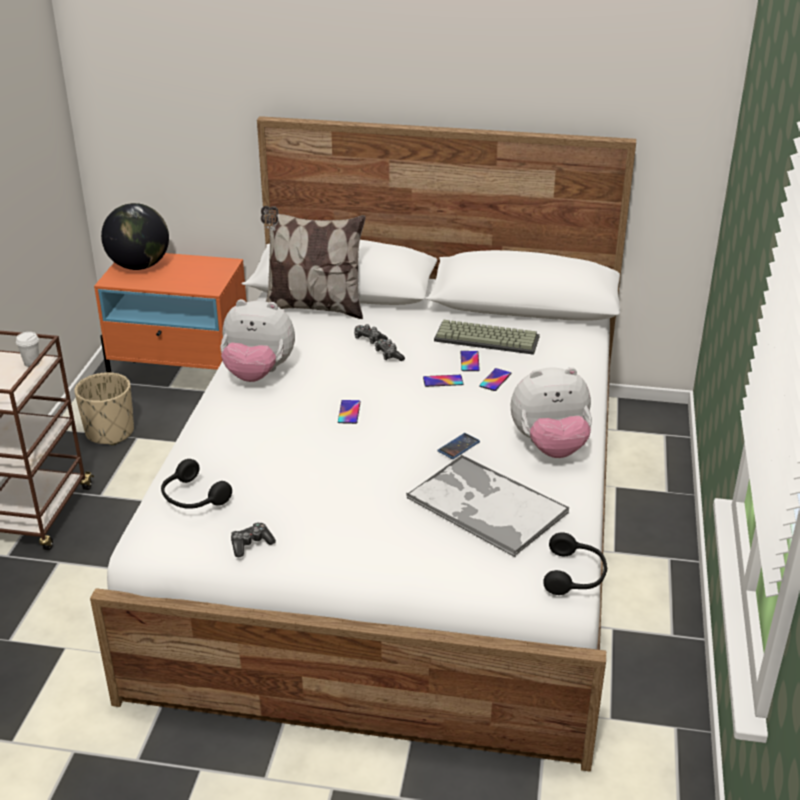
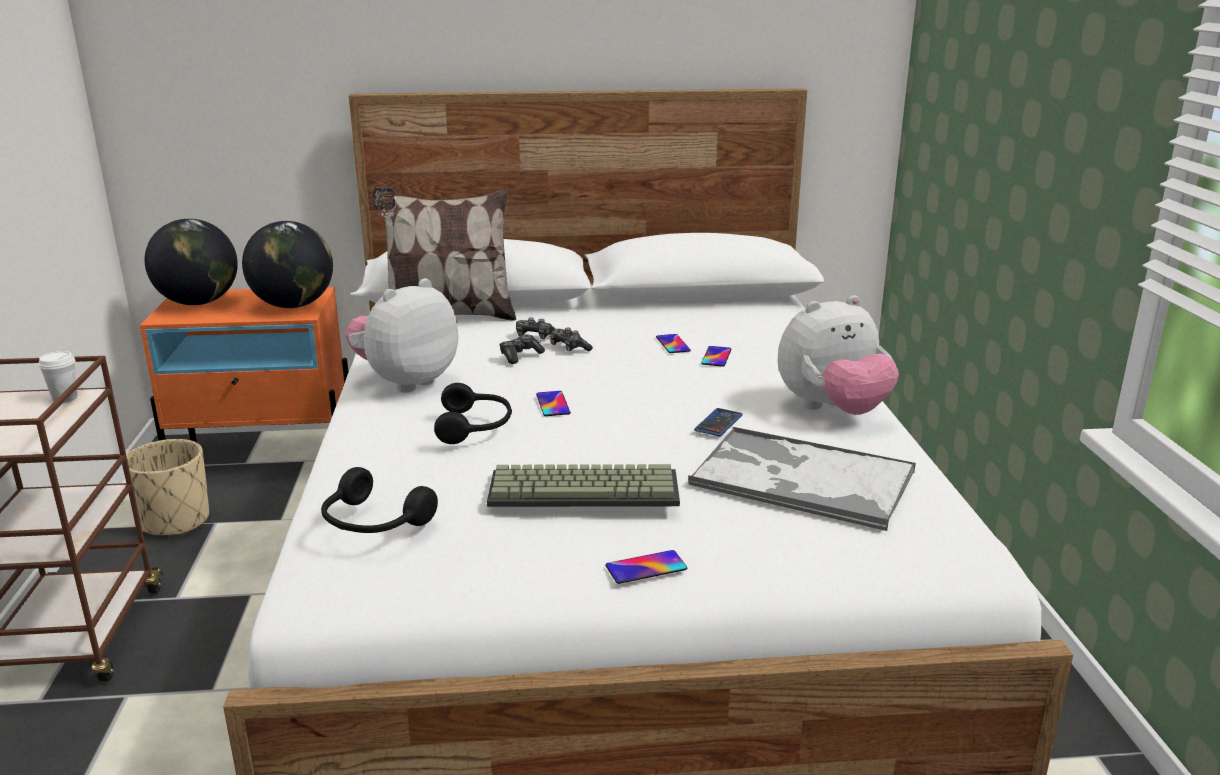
camera: 15 degrees left, 10 degrees down
plush toy [220,299,295,382] -> plush toy turned 135 degrees clockwise [345,278,459,393]
game controller [231,523,276,557] -> game controller moved to [499,335,545,364]
phone [423,375,463,387] -> phone moved to [605,550,687,584]
keyboard [434,320,540,355] -> keyboard moved to [487,464,680,507]
black headphones [543,533,607,595] -> black headphones moved to [434,383,512,444]
none -> globe [242,221,333,308]

